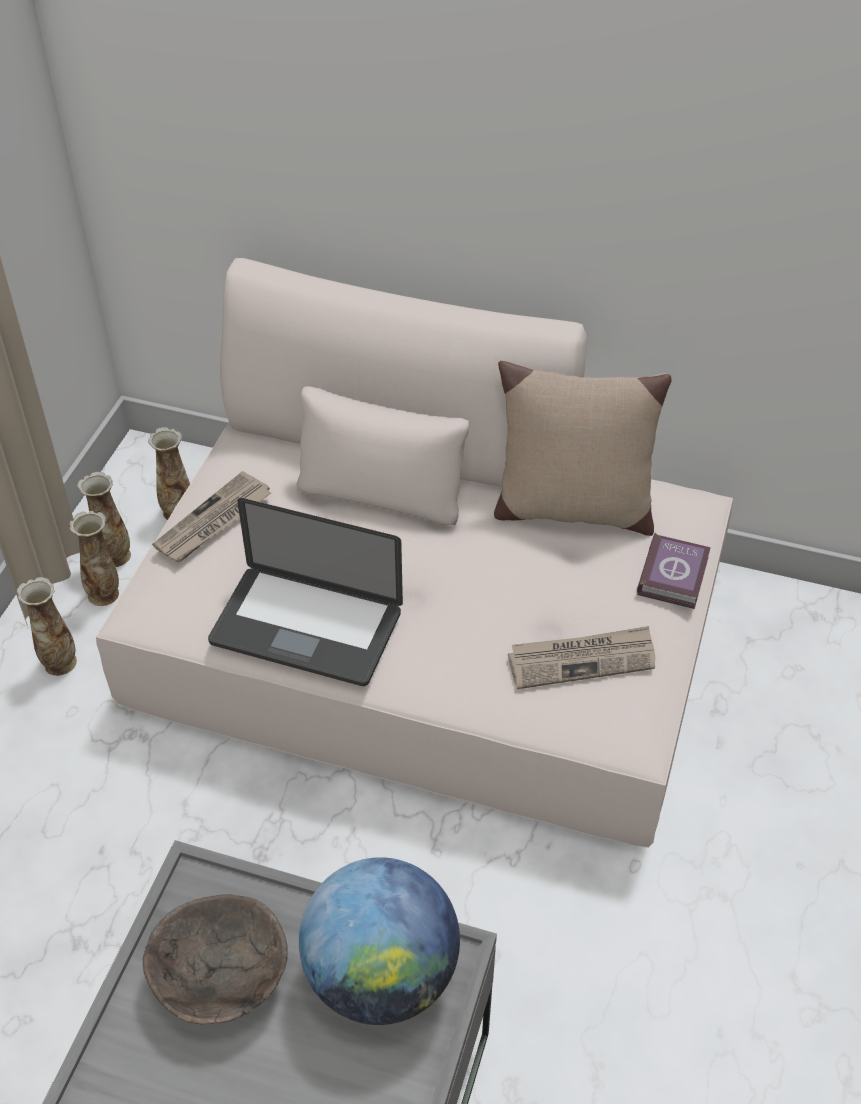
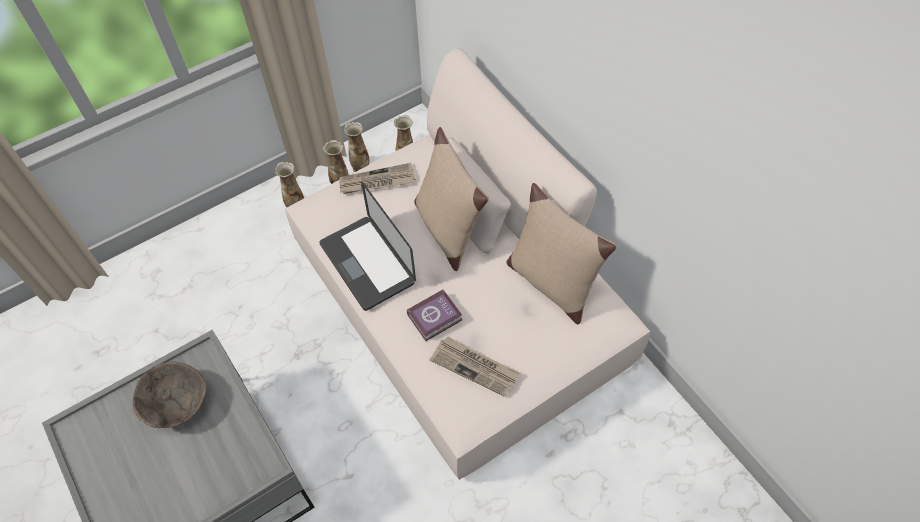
camera: 40 degrees right, 10 degrees up
globe [299,857,460,1025] -> none
book [637,533,711,609] -> book moved to [407,289,463,341]
none -> beige pillow [414,127,489,271]

